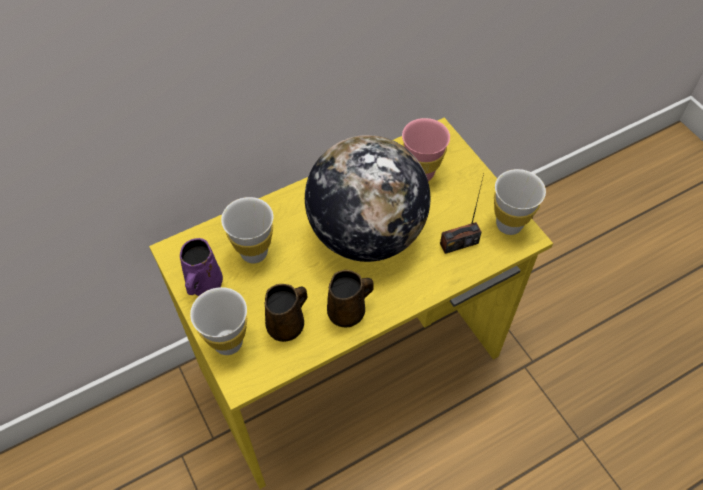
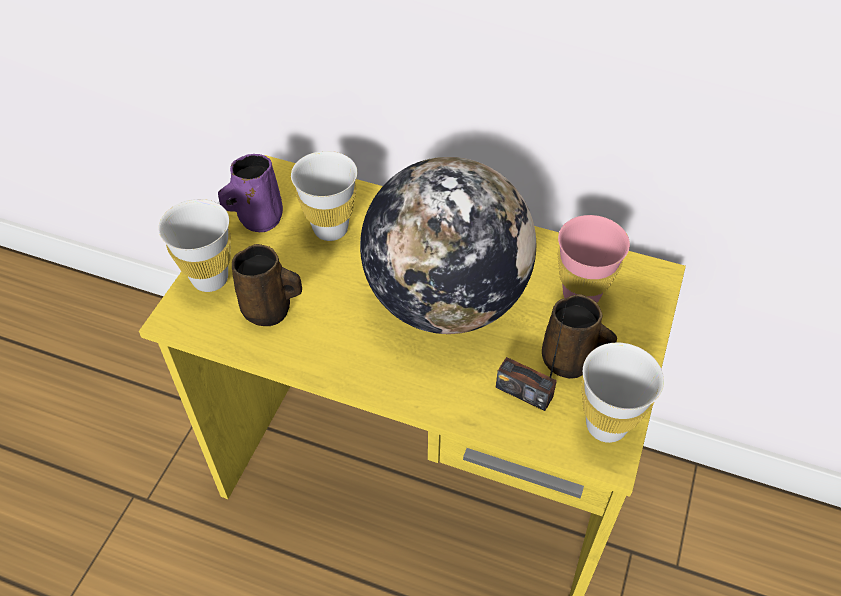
camera: 50 degrees right, 5 degrees down
brown mug [327,270,374,327] -> brown mug moved to [542,294,617,379]

